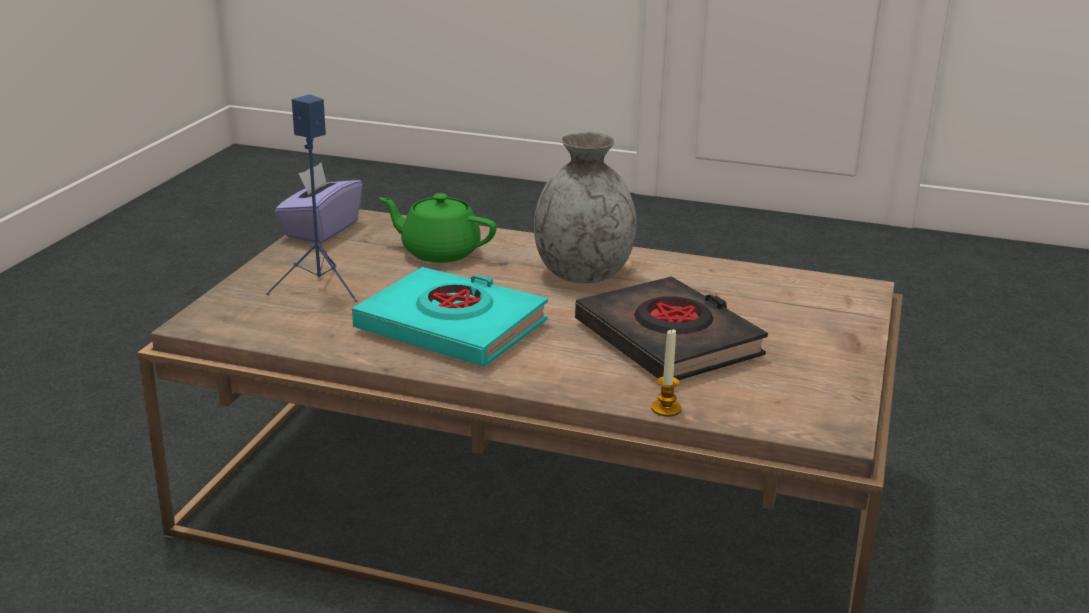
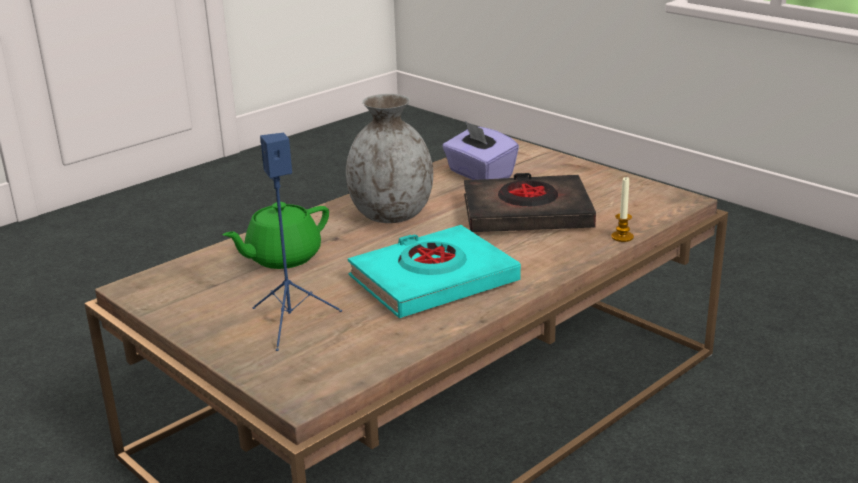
camera: 60 degrees left, 0 degrees up
purple tissue box [275,163,363,244] -> purple tissue box moved to [442,121,519,180]

